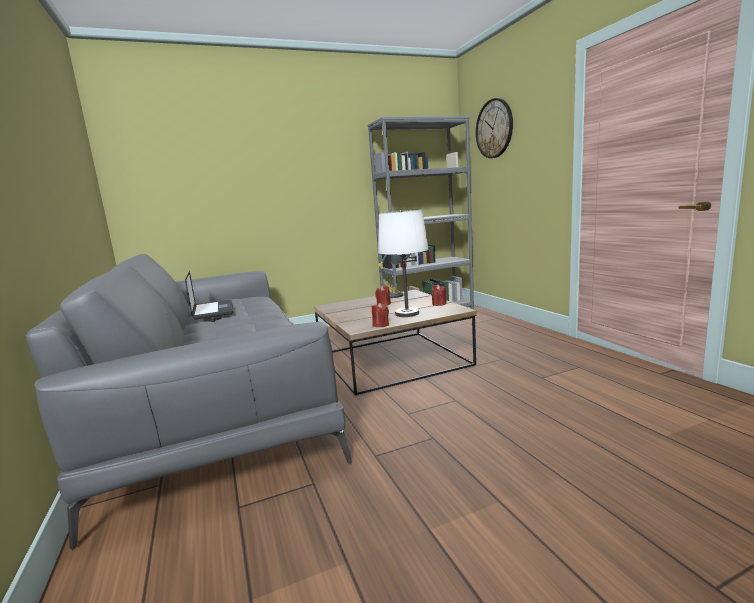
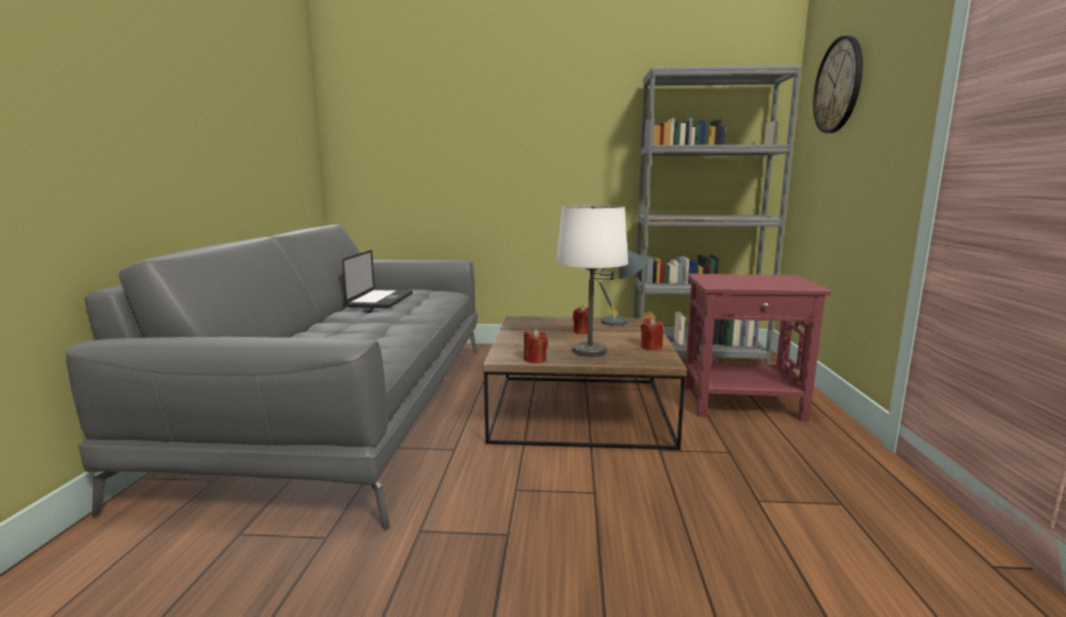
camera: 25 degrees right, 0 degrees up
none -> red side table [685,274,831,421]

